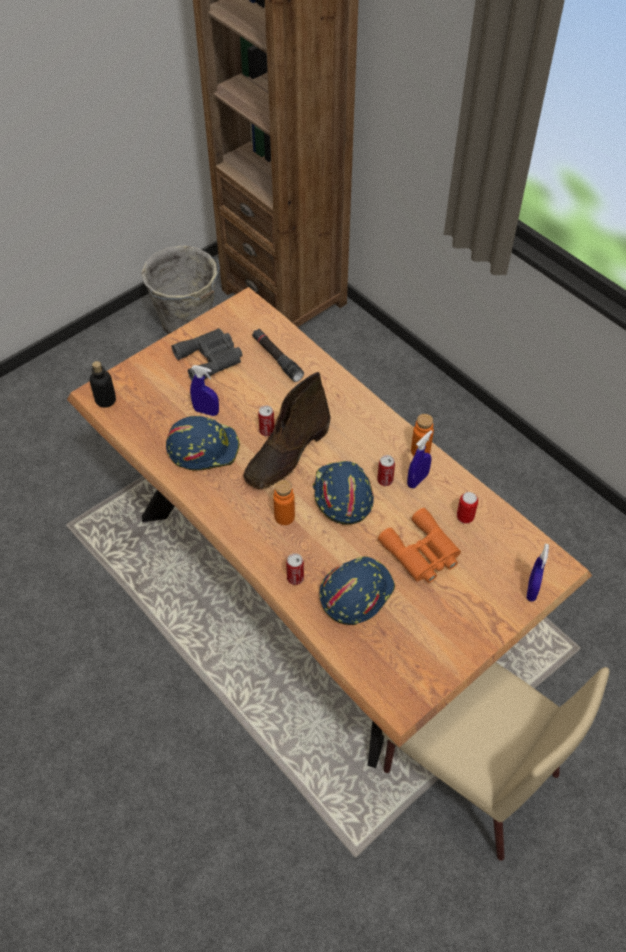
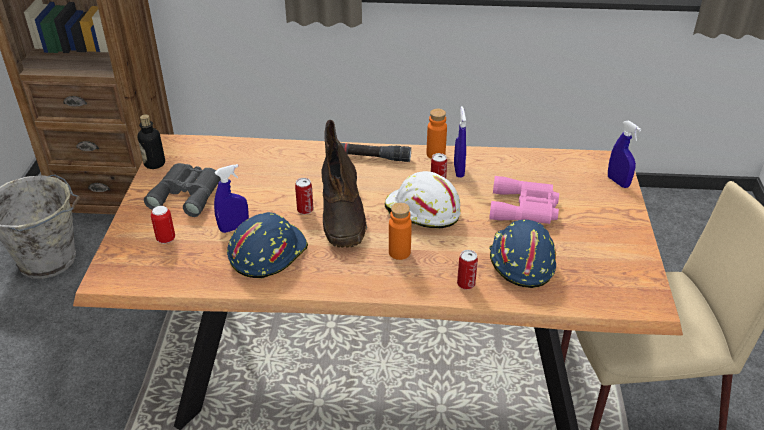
camera: 45 degrees left, 15 degrees down
bottle [90,361,116,408] -> bottle moved to [137,114,165,169]
black flashlight [252,329,304,382] -> black flashlight moved to [341,143,411,162]
blue hard hat [313,461,374,525] -> white hard hat [384,171,461,228]
orange binoculars [378,508,461,583] -> pink binoculars [489,176,559,224]
can [457,492,478,524] -> can moved to [151,206,175,244]

